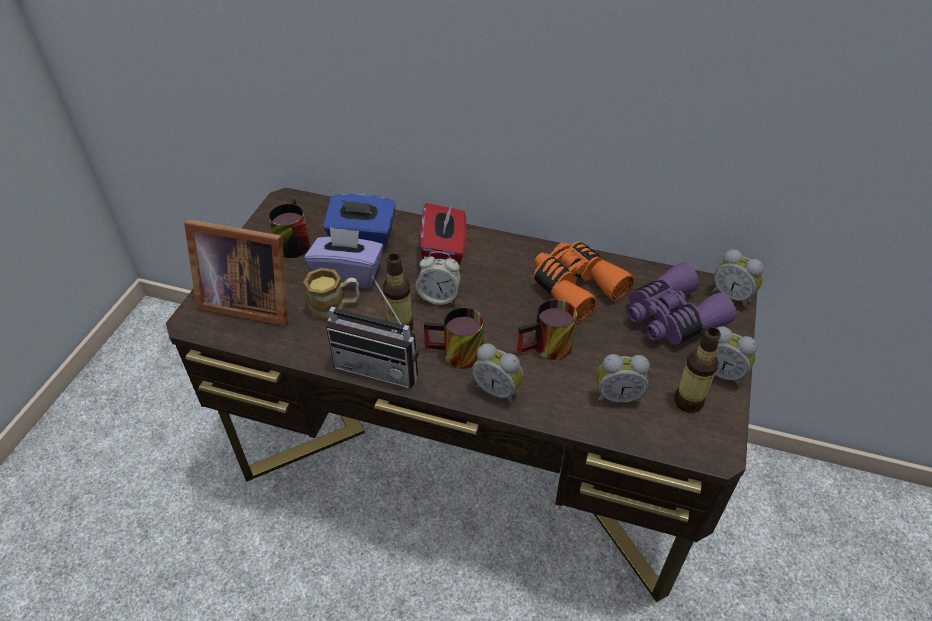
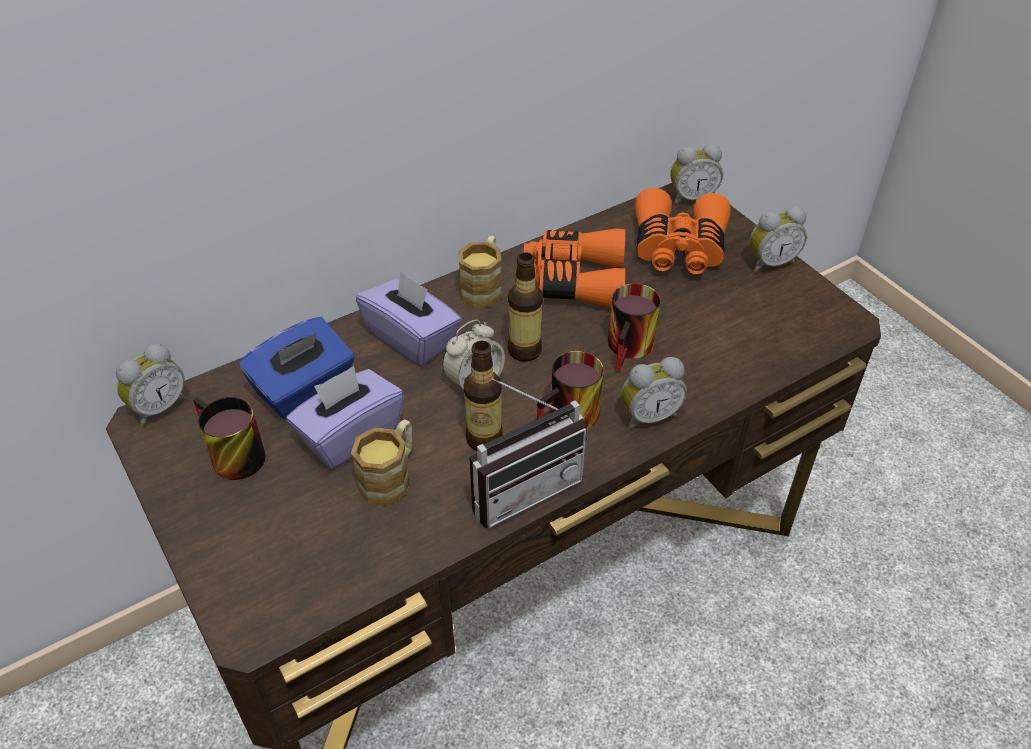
camera: 50 degrees left, 0 degrees up
picture frame [184,219,288,326] -> none
red tissue box [420,203,466,266] -> purple tissue box [356,271,461,366]
alarm clock [597,354,650,404] -> alarm clock moved to [116,343,186,426]
purple binoculars [627,263,736,345] -> orange binoculars [635,188,730,275]
bottle [675,327,721,413] -> bottle moved to [508,252,543,362]
none -> mug [458,236,502,308]

